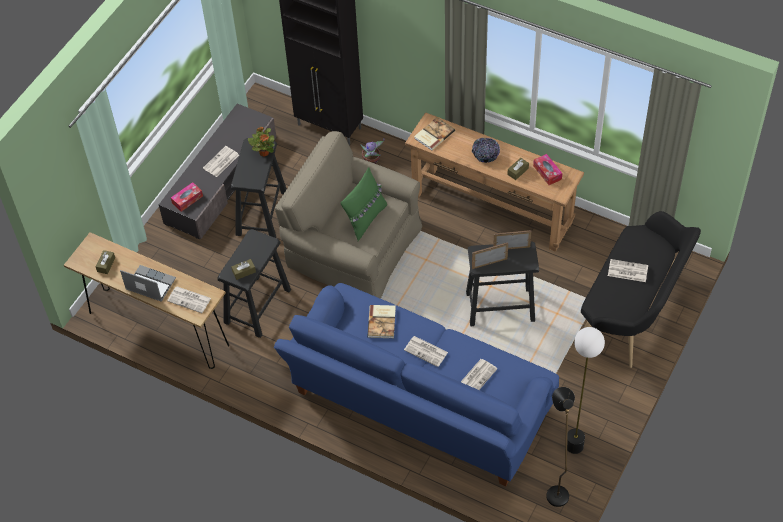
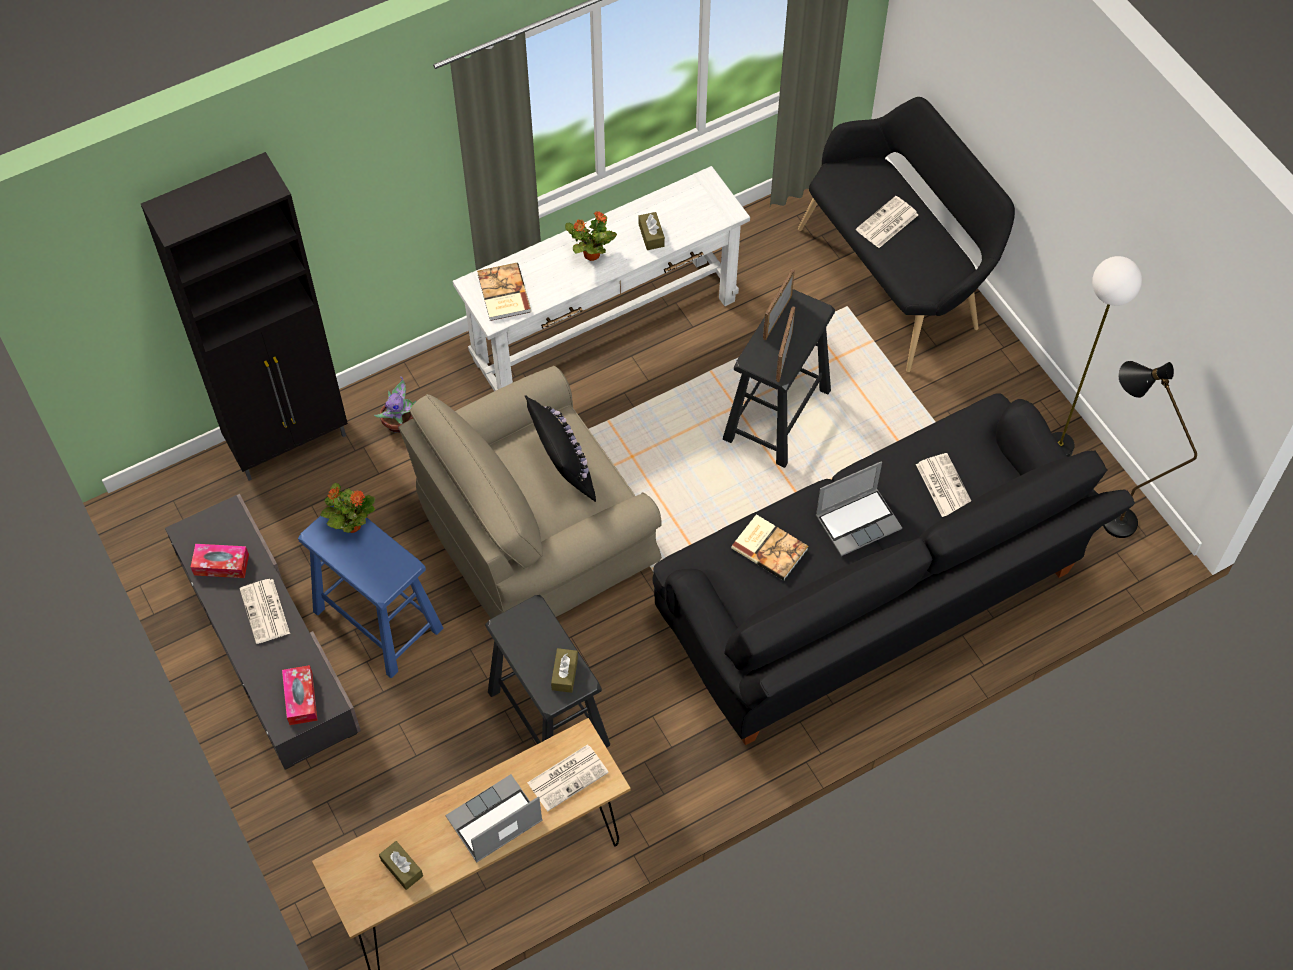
camera: 60 degrees left, 5 degrees up
black stool [231,138,287,238] -> blue stool [298,500,443,678]
blue sofa [274,283,559,486] -> black sofa [652,393,1135,745]
green pillow [340,167,387,241] -> black pillow [524,395,596,502]
newspaper [404,336,448,367] -> laptop [816,461,902,556]
brown console table [405,113,584,252] -> white console table [452,166,750,391]
bowl [472,138,500,163] -> potted plant [565,211,617,261]
tissue box [533,154,562,185] -> tissue box moved to [191,544,249,578]

